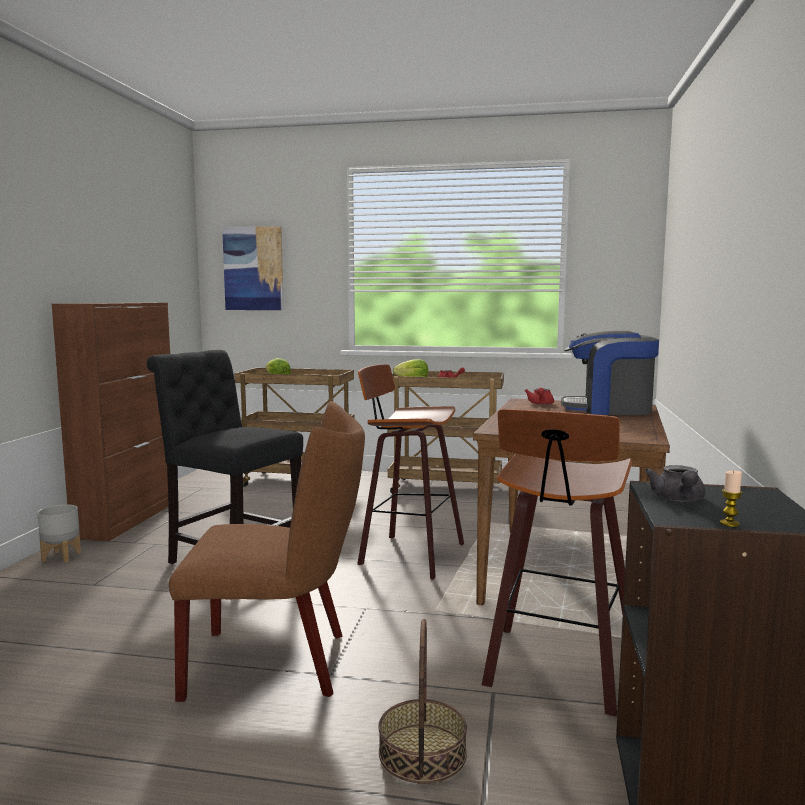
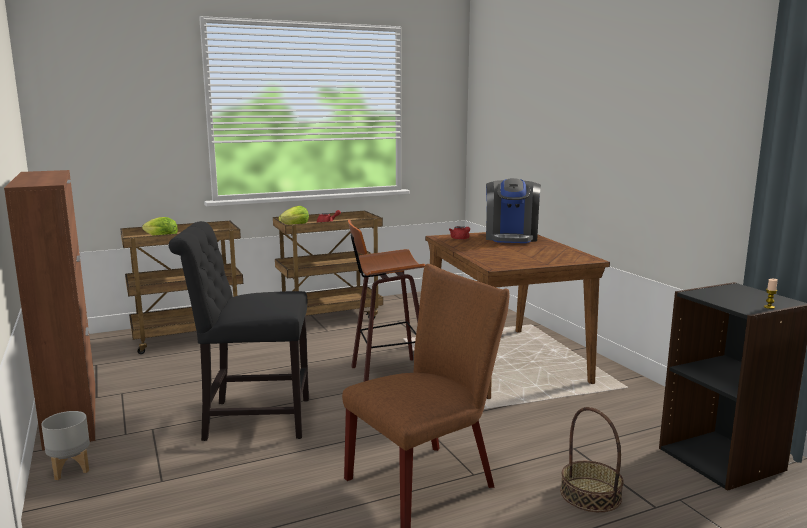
camera: 35 degrees left, 5 degrees up
picture [222,226,284,310] -> none
stool [482,409,632,717] -> none
coffee machine [561,331,659,415] -> coffee machine turned 60 degrees counterclockwise [486,178,541,243]
grey teapot [645,465,706,502] -> none

